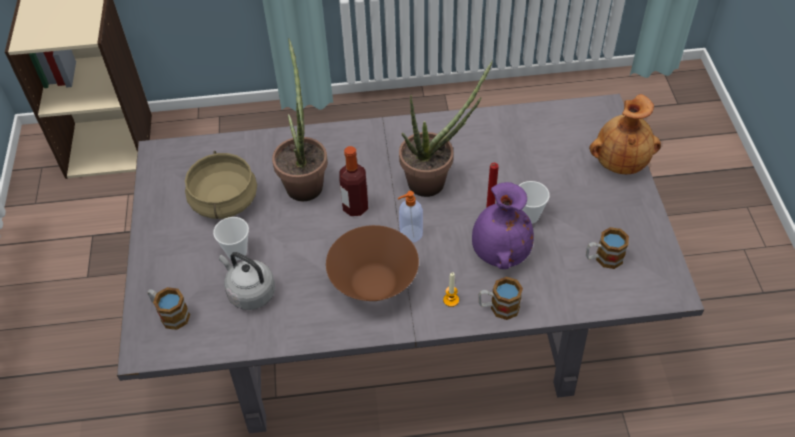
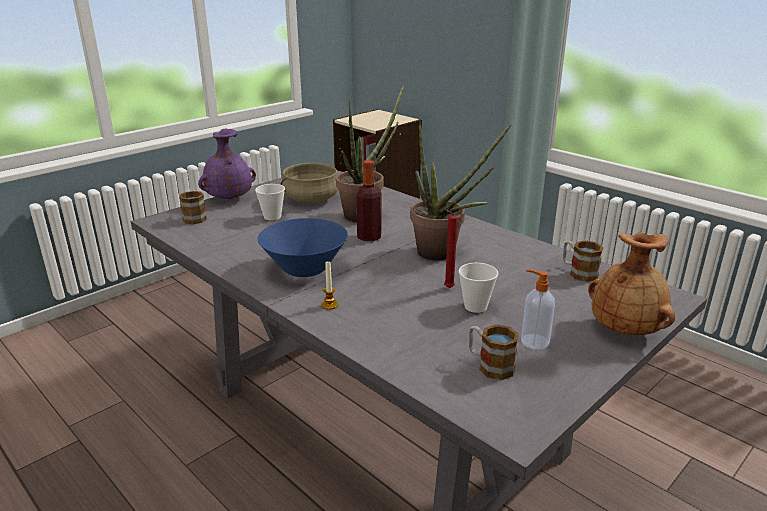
camera: 50 degrees right, 25 degrees down
grey kettle [219,252,275,310] -> none
brown bowl [326,225,419,301] -> blue bowl [258,218,348,277]
soap dispenser [398,191,423,243] -> soap dispenser moved to [521,270,555,350]
purple vase [472,182,534,269] -> purple vase moved to [198,129,256,199]
mug [478,277,523,320] -> mug moved to [563,240,604,282]

